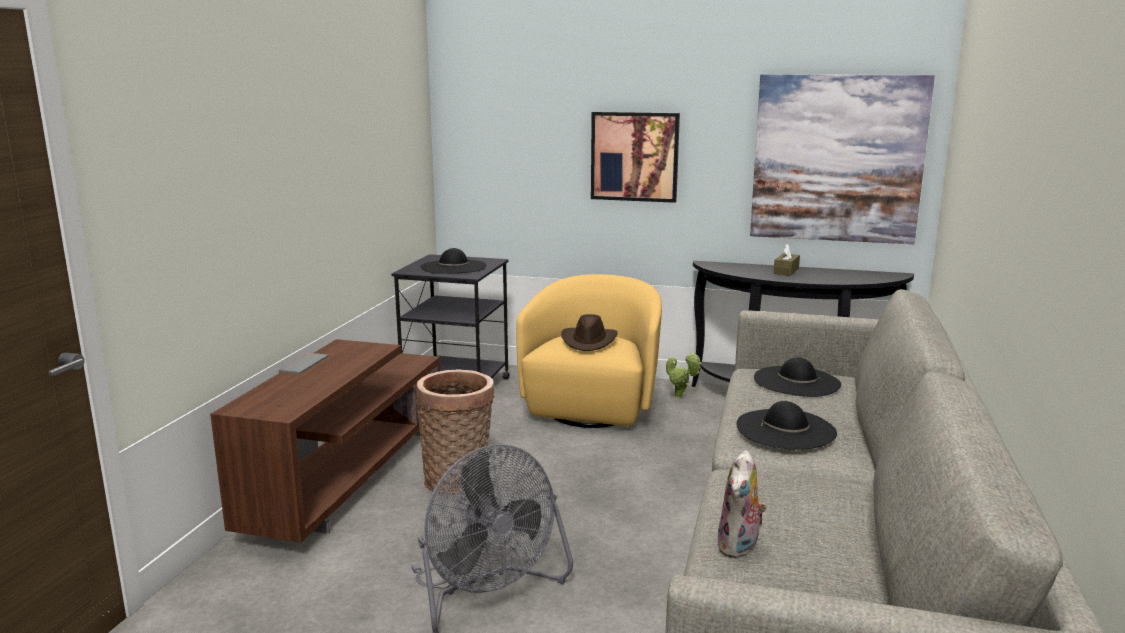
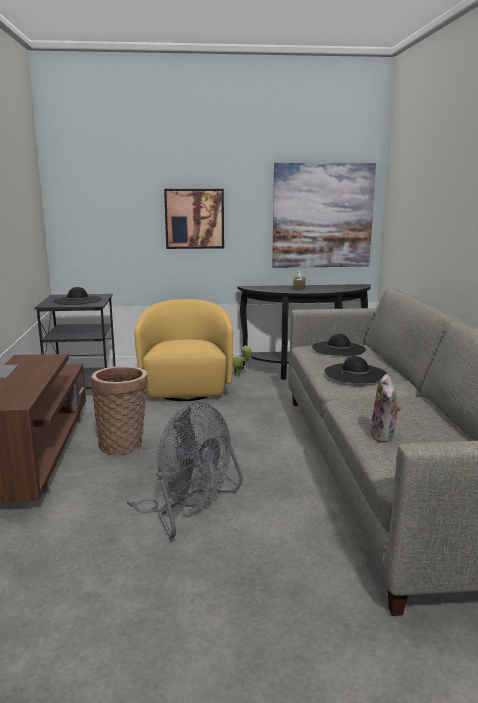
camera: 20 degrees left, 0 degrees up
brown hat [561,314,618,351] -> none

